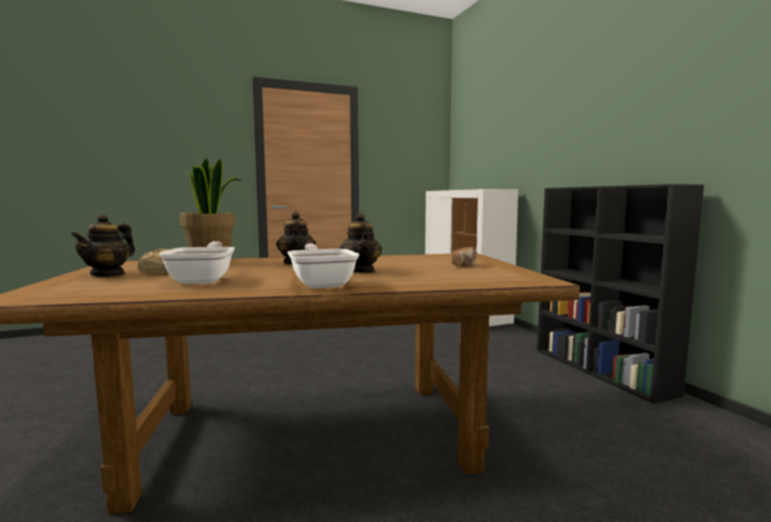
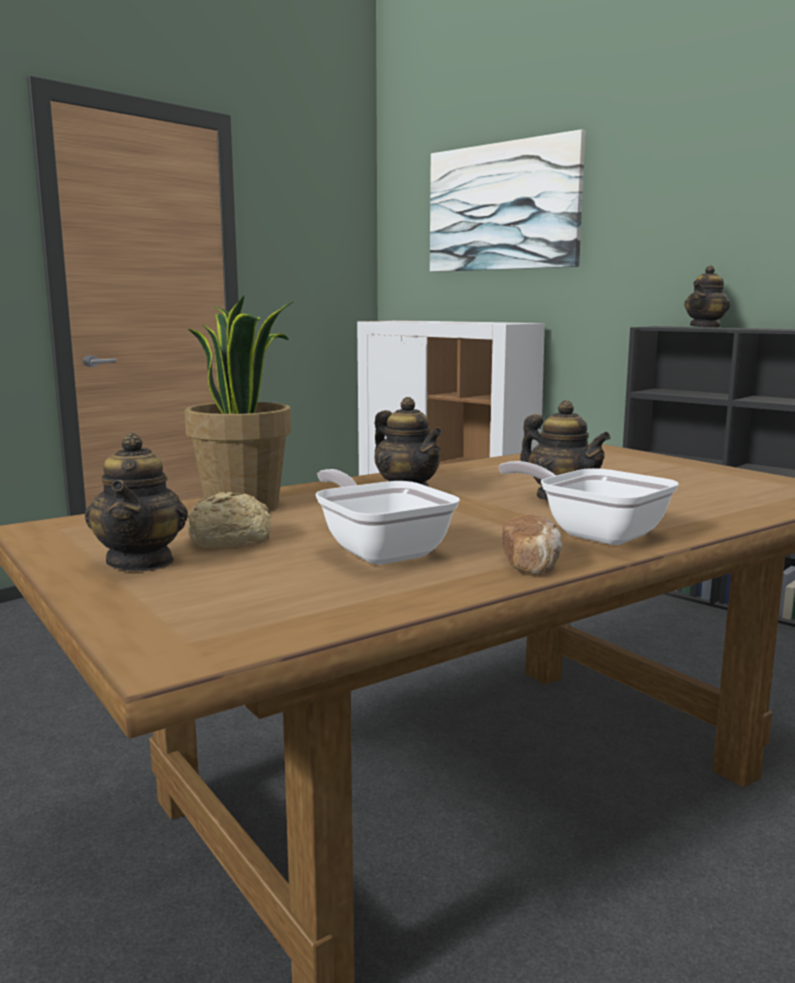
camera: 25 degrees left, 5 degrees up
bread [451,247,478,267] -> bread moved to [501,514,562,574]
none -> picture [430,129,586,272]
none -> teapot [684,265,730,328]

